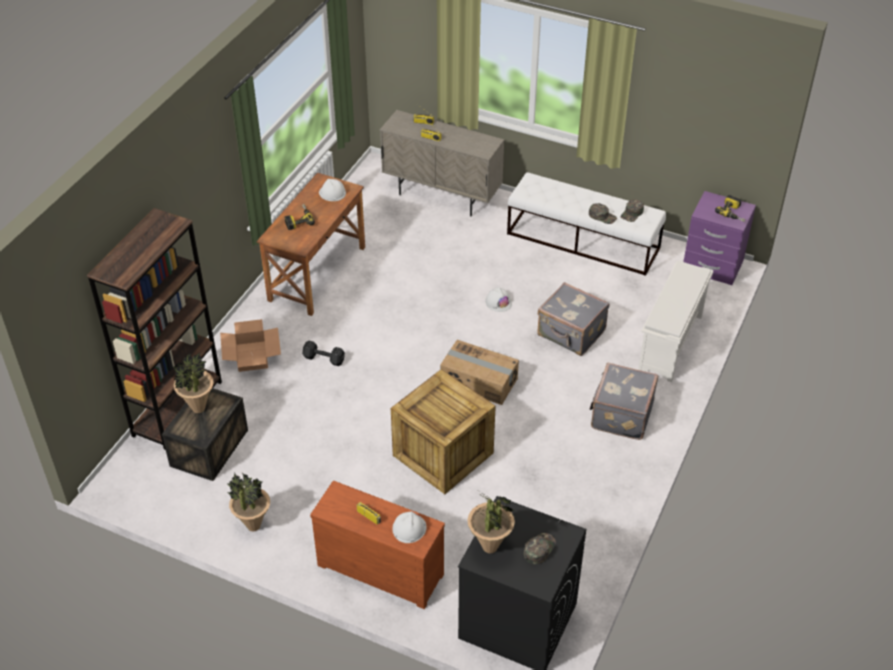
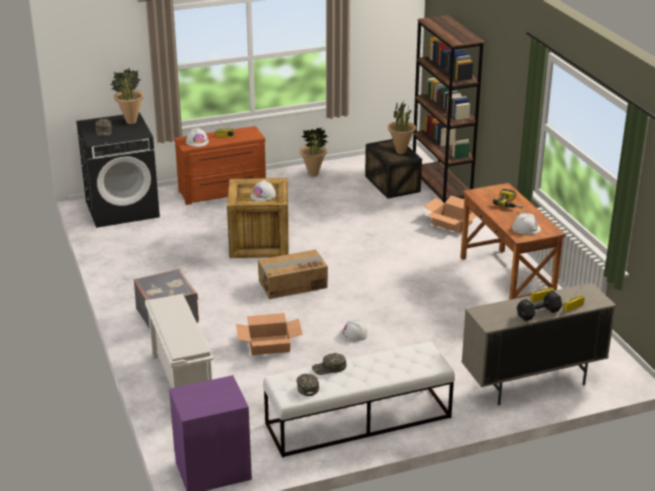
camera: 135 degrees right, 15 degrees down
black dumbbell [302,340,345,366] -> black dumbbell moved to [517,291,562,321]
grey suitcase [537,282,609,356] -> cardboard box [236,313,302,355]
power drill [715,195,745,222] -> none
none -> white hard hat [250,180,276,201]

